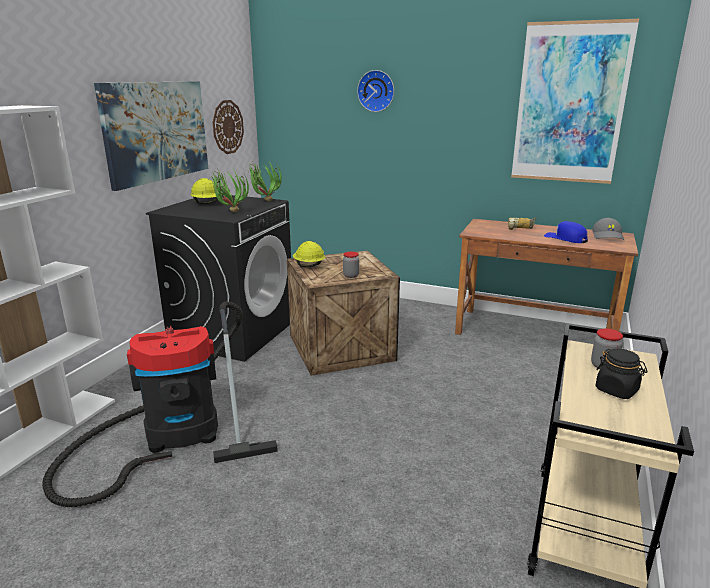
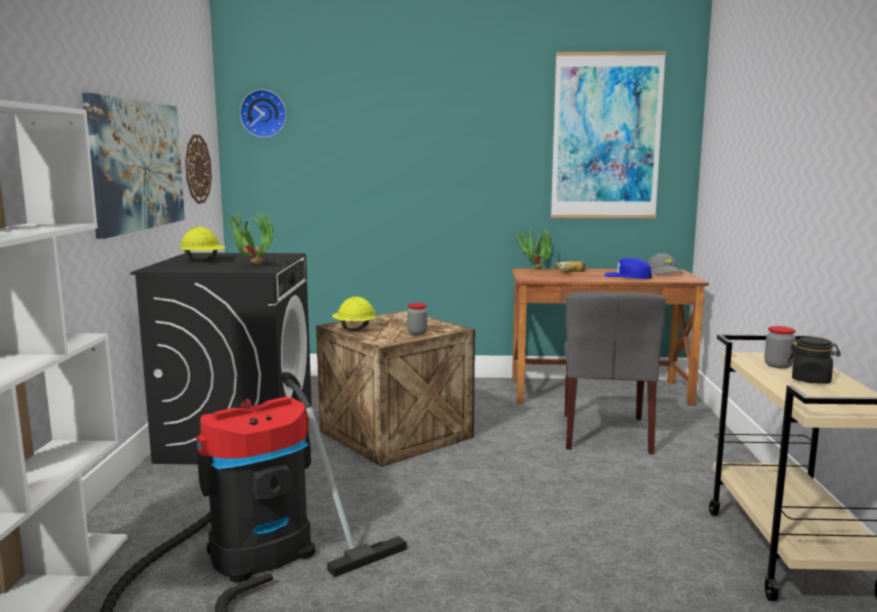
camera: 20 degrees left, 10 degrees down
potted plant [247,160,282,201] -> potted plant moved to [514,227,552,270]
wall clock [357,70,394,112] -> wall clock moved to [240,89,286,138]
none -> grey chair [564,292,666,454]

